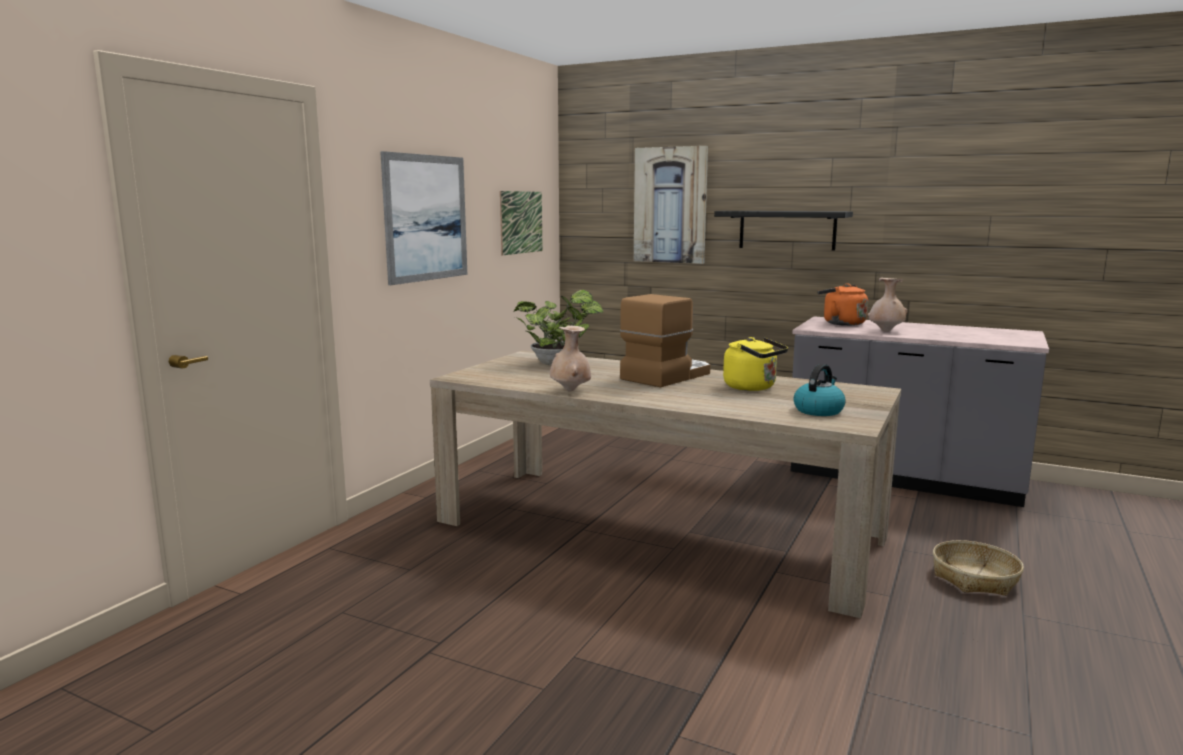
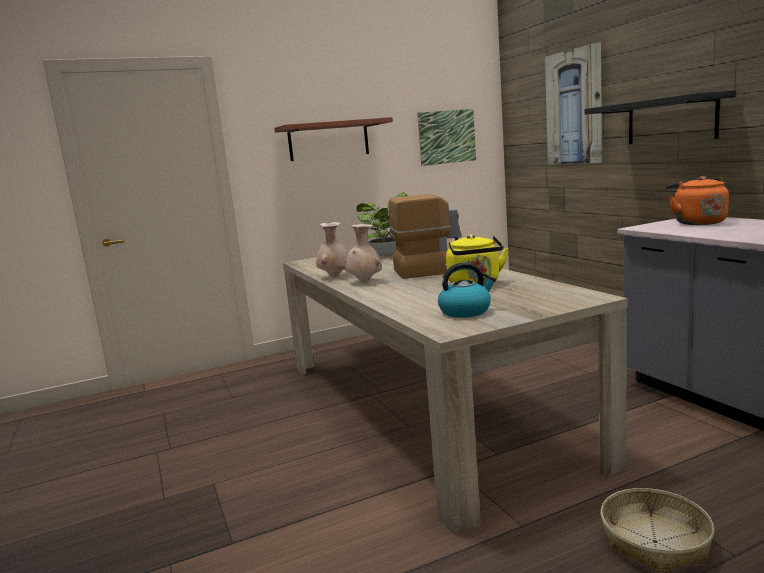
camera: 40 degrees right, 0 degrees up
picture [380,151,467,285] -> brown shelf [274,117,393,161]
beige vase [868,278,908,332] -> beige vase moved to [345,224,382,282]

